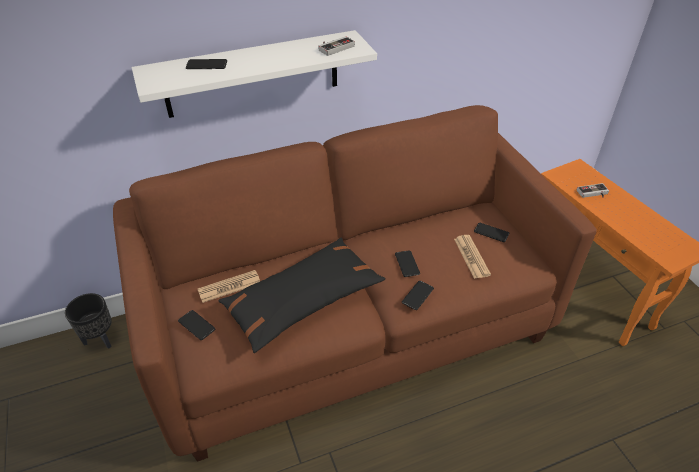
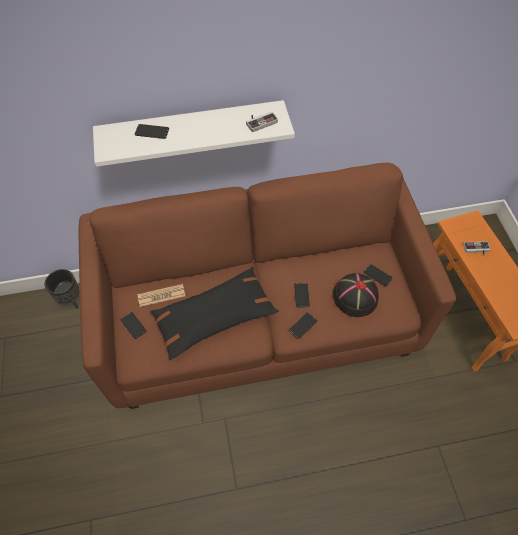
camera: 10 degrees right, 15 degrees up
newspaper [454,235,491,279] -> black hat [333,273,379,317]

